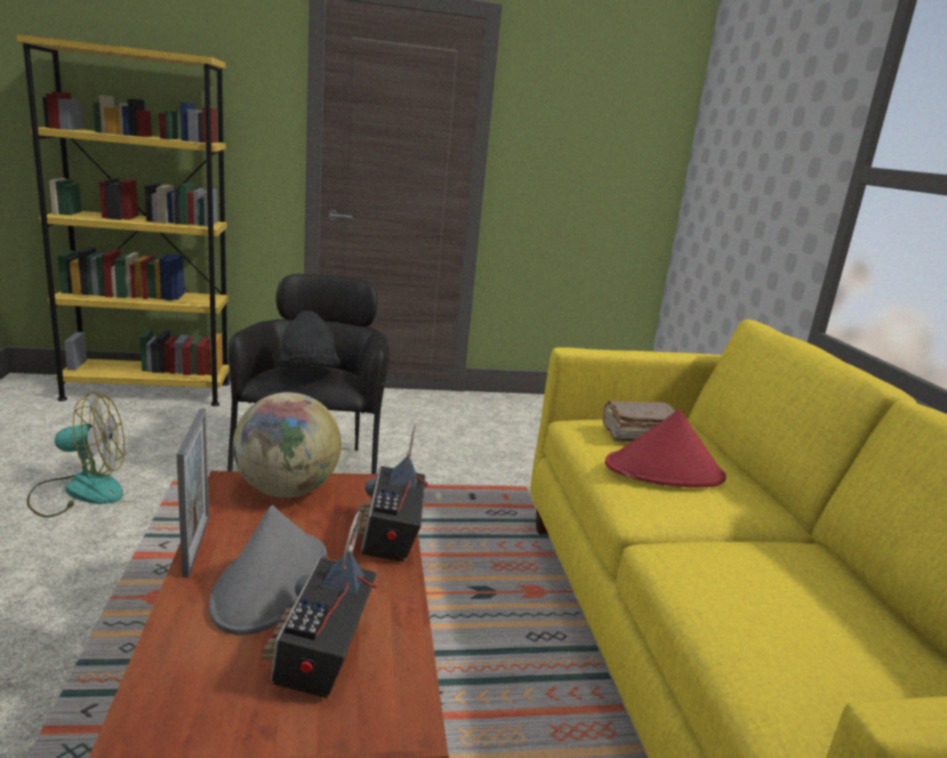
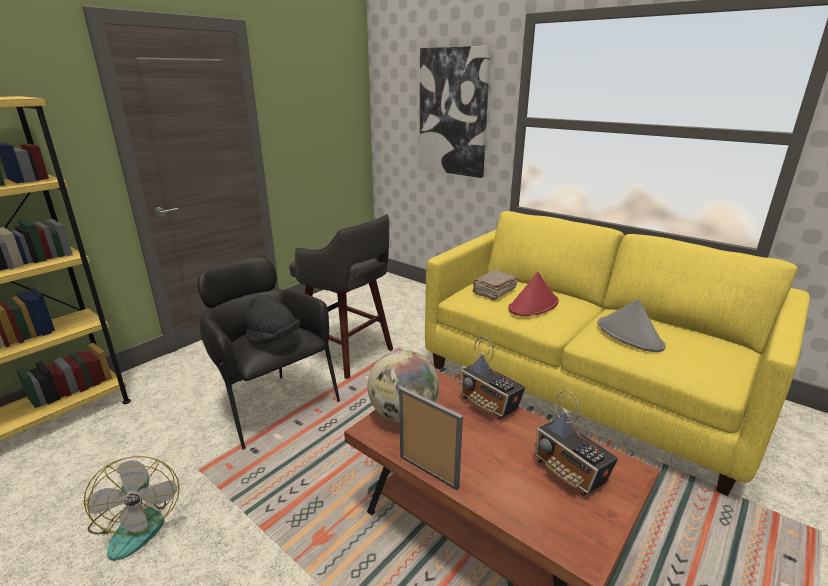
camera: 40 degrees left, 5 degrees up
fan [27,392,125,517] -> fan turned 120 degrees clockwise [84,456,180,561]
grey hat [209,505,327,635] -> grey hat moved to [597,299,666,352]
none -> grey stool [289,214,393,379]
none -> picture [420,46,491,178]

